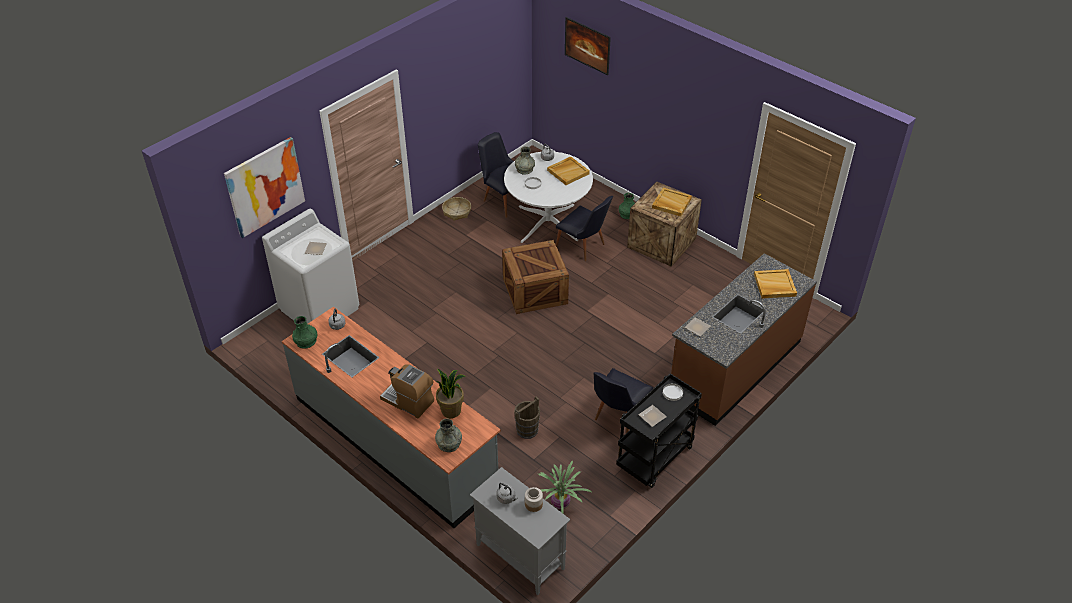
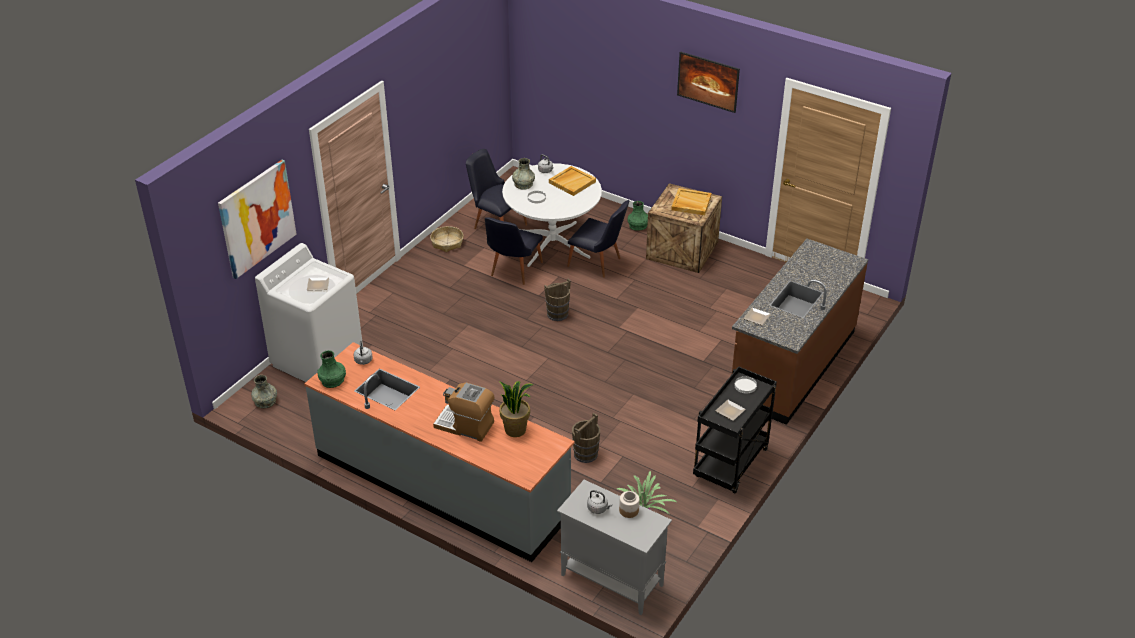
camera: 10 degrees left, 5 degrees down
grey vase [435,419,462,452] -> grey vase moved to [251,375,277,408]
crate [502,240,569,314] -> brown bucket [544,278,571,321]
picture [565,17,611,75] -> picture moved to [677,51,740,113]
black chair [594,368,653,433] -> black chair moved to [485,218,543,285]
beige tray [754,269,797,298] -> none

